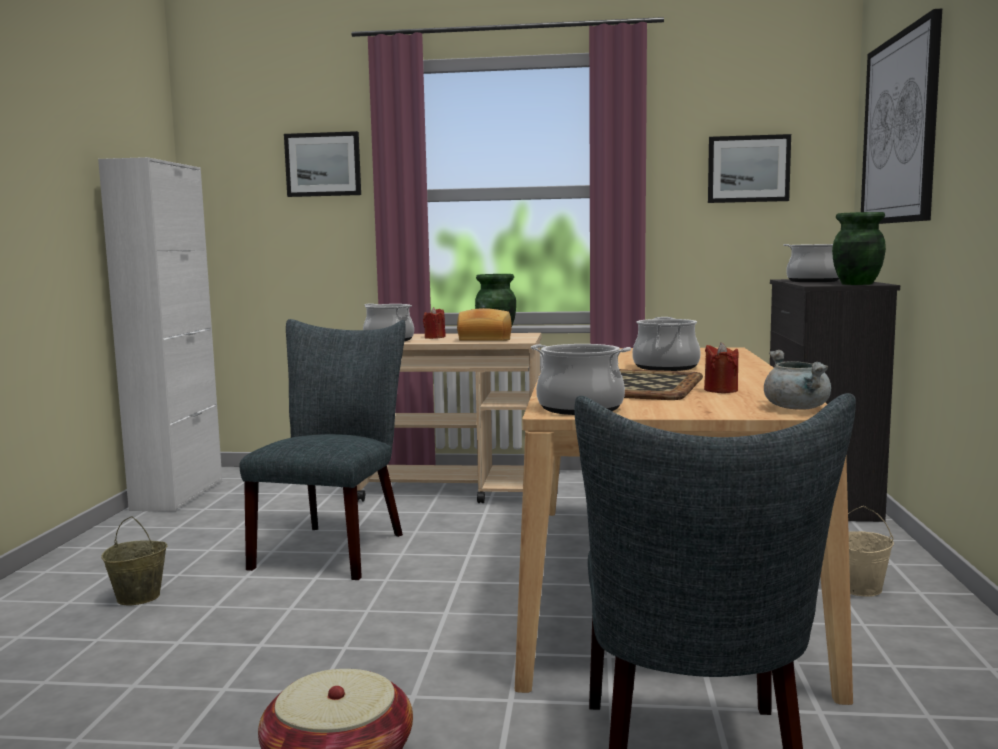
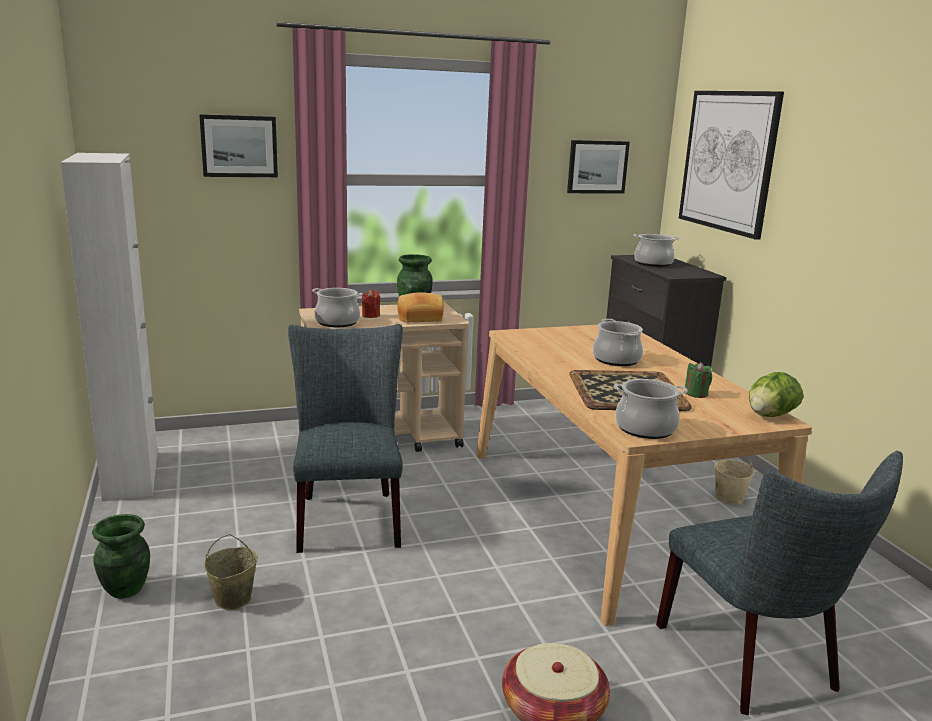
camera: 25 degrees left, 10 degrees up
red candle [704,342,739,393] -> green candle [685,362,712,398]
grey cooking pot [764,350,831,410] -> lettuce [749,372,803,417]
green vase [832,212,886,285] -> green vase moved to [92,514,150,599]

